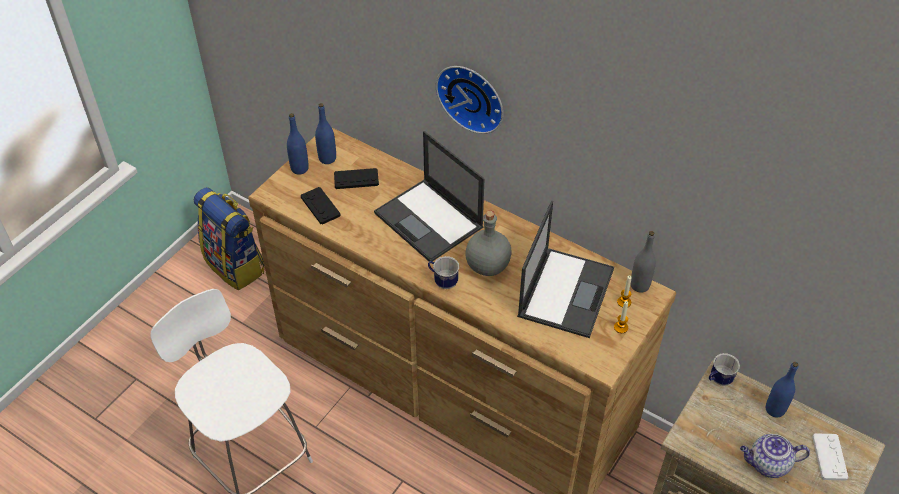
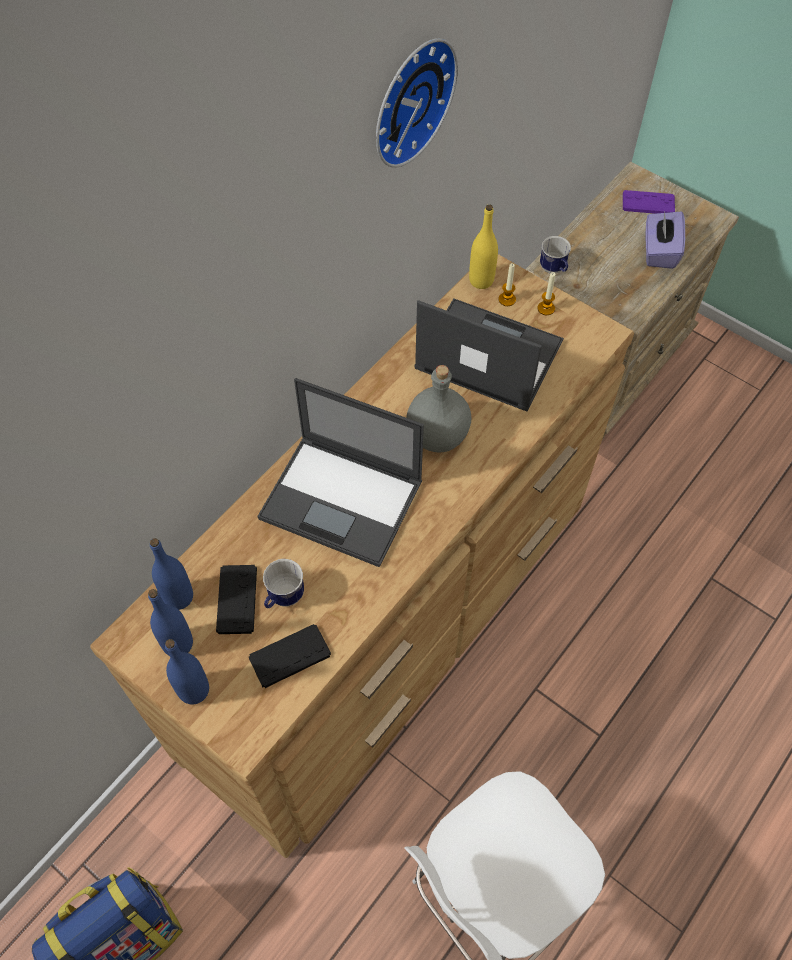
camera: 85 degrees left, 10 degrees up
laptop [374,131,485,261] -> laptop turned 60 degrees clockwise [257,378,424,567]
mug [428,256,459,289] -> mug moved to [263,559,304,609]
wall clock [436,66,503,134] -> wall clock moved to [376,38,458,168]
grey bottle [631,231,656,293] -> yellow bottle [469,205,498,289]
teapot [740,434,810,478] -> purple tissue box [646,210,685,269]
blue bottle [766,362,798,417] -> blue bottle moved to [150,538,193,610]
white game controller [812,433,849,480] -> purple game controller [623,190,675,214]

